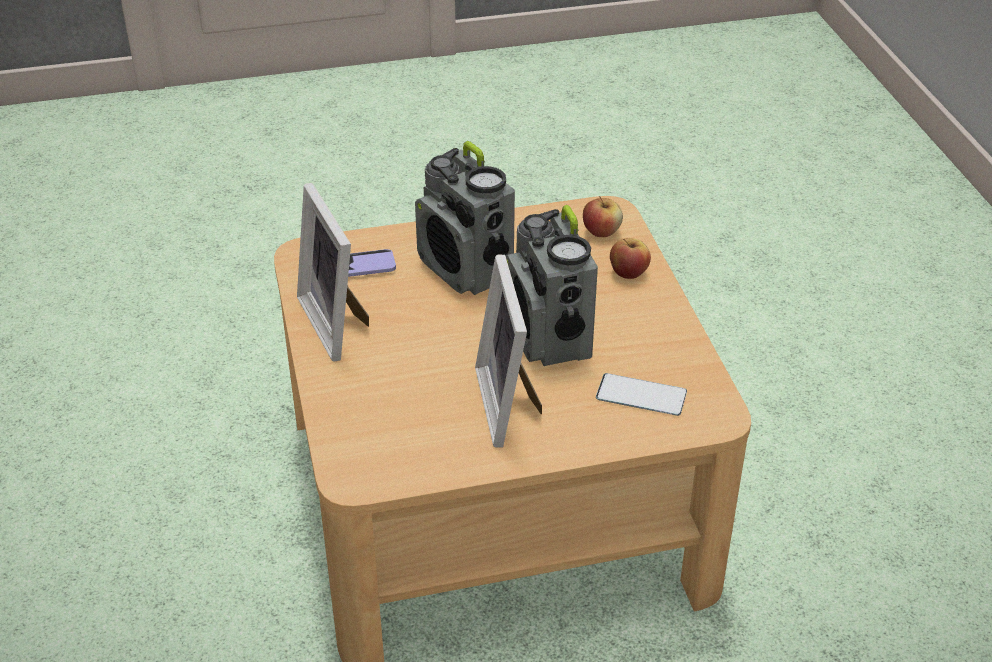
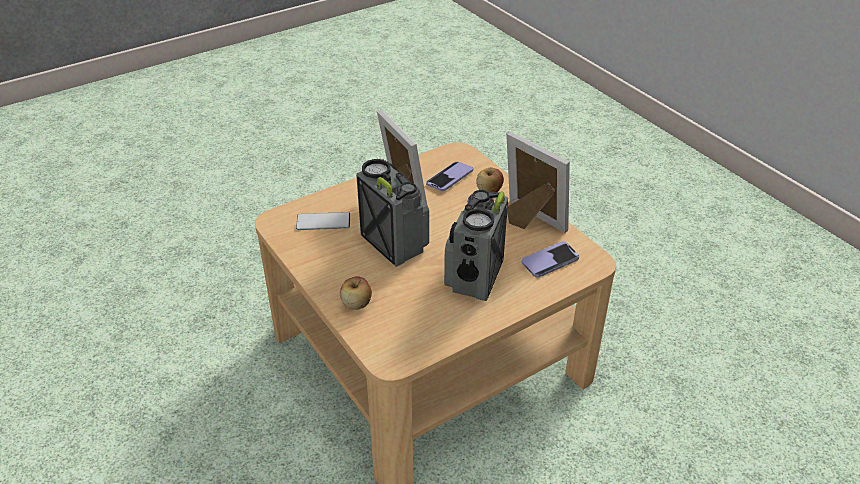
camera: 160 degrees right, 0 degrees up
radio [415,141,515,295] -> radio turned 105 degrees counterclockwise [444,190,508,301]
apple [583,196,623,237] -> apple moved to [476,168,504,192]
none -> phone [426,162,473,191]

